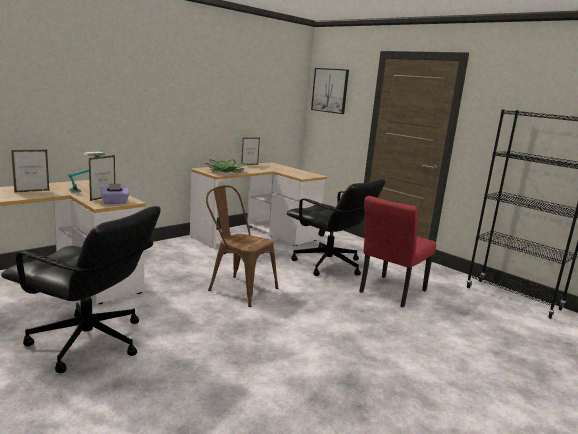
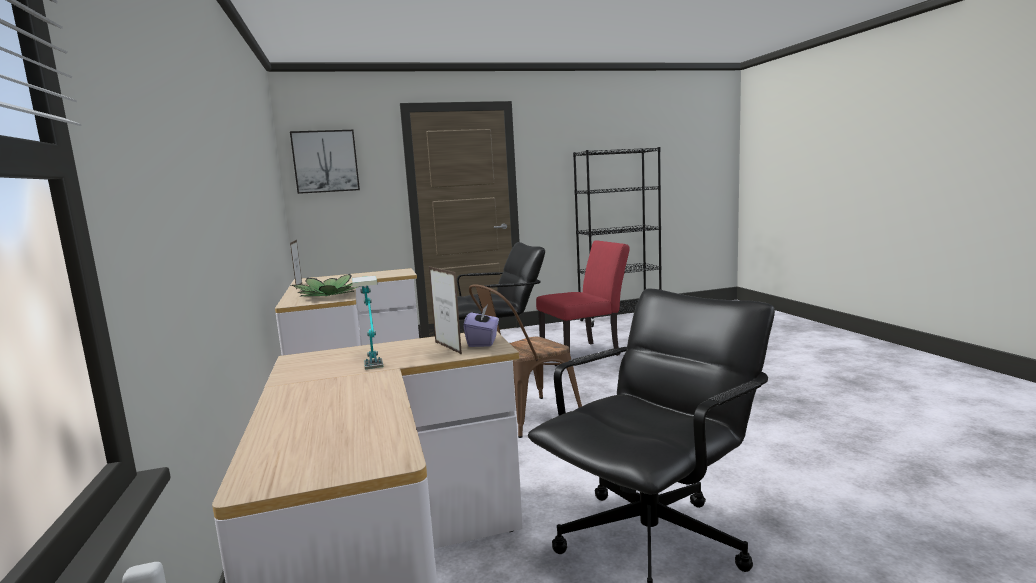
camera: 60 degrees left, 5 degrees down
picture frame [11,150,50,193] -> none
red chair [359,196,436,307] -> red chair turned 90 degrees counterclockwise [536,240,630,356]

